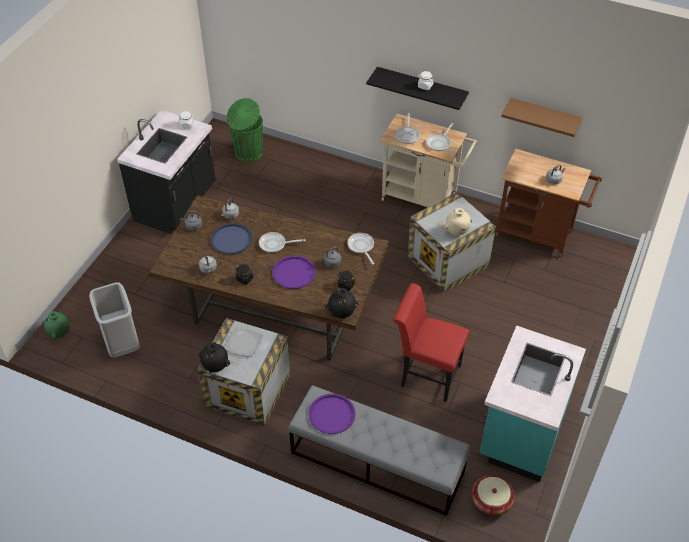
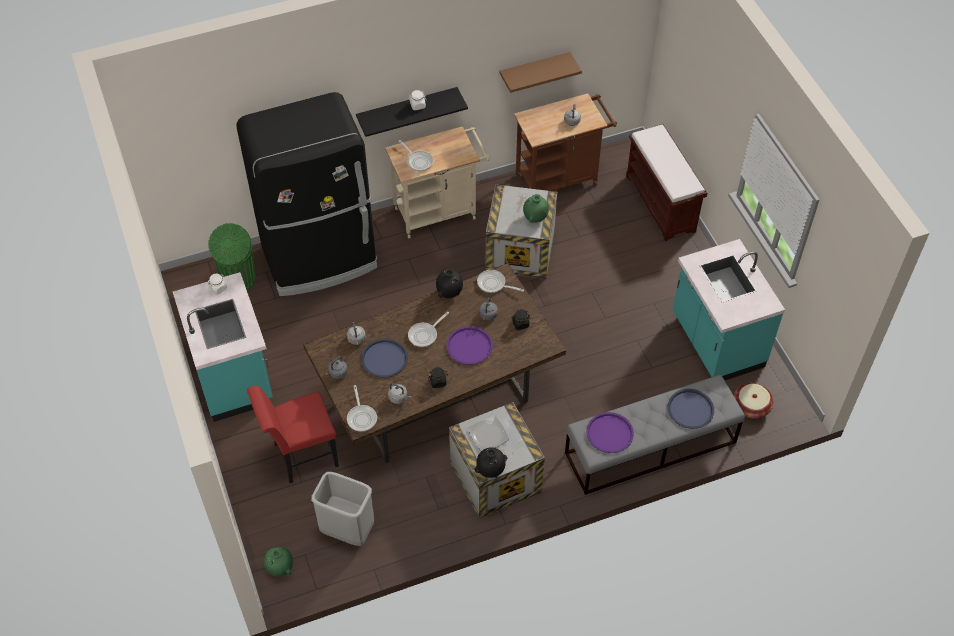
camera: 45 degrees left, 5 degrees up
black counter [117,110,216,234] -> turquoise counter [173,272,273,422]
black vase [325,288,358,319] -> black vase moved to [436,268,463,298]
red chair [393,283,469,402] -> red chair moved to [247,385,339,483]
frying pan [426,123,453,151] -> frying pan moved to [347,385,377,432]
beige vase [445,208,472,235] -> green vase [523,194,549,223]
none -> black fridge [236,92,377,296]
none -> brown bench [626,124,707,242]
none -> blue tray [668,389,714,429]

